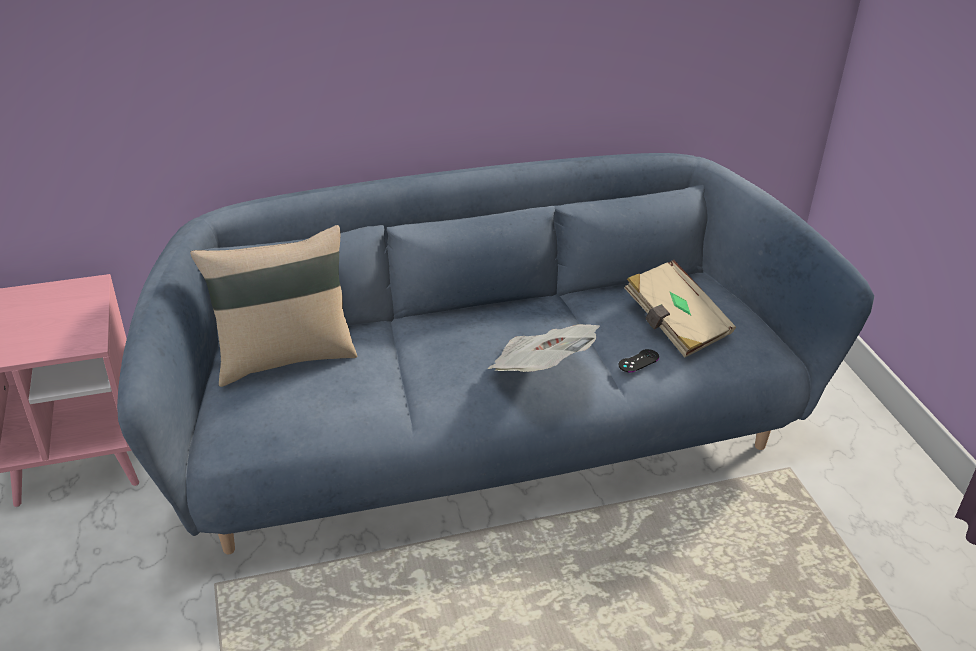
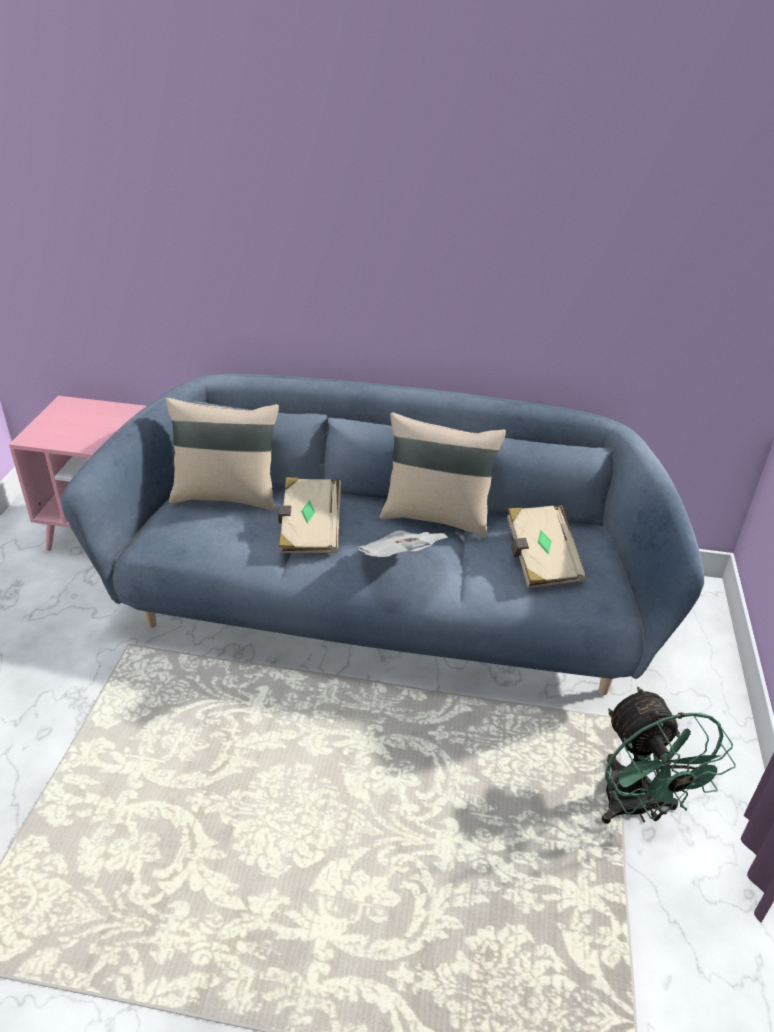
camera: 25 degrees right, 0 degrees up
black game controller [618,349,659,372] -> none
none -> beige book [278,477,341,553]
none -> beige pillow [380,412,506,538]
none -> green fan [601,687,736,824]

